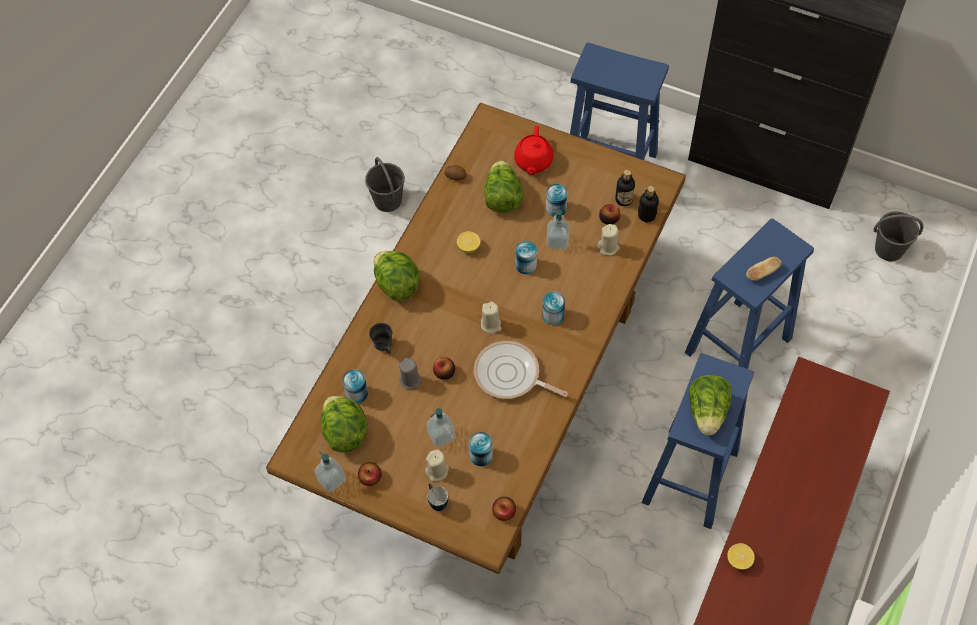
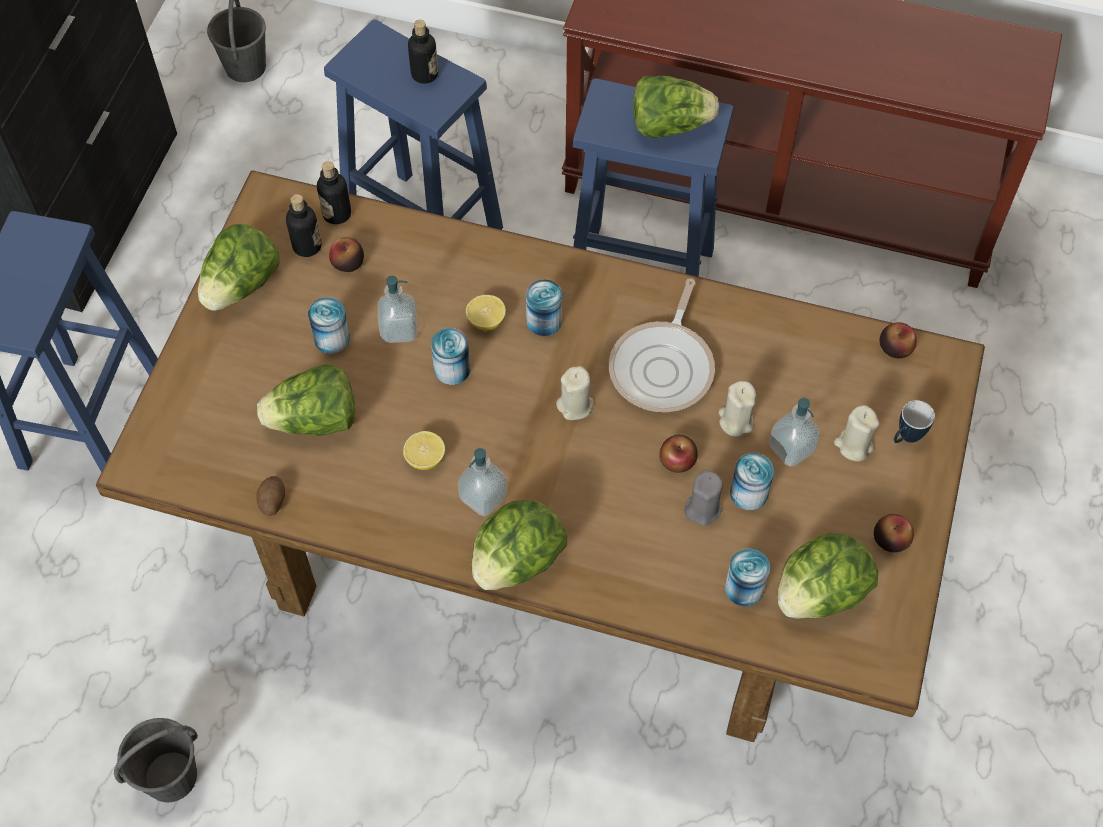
camera: 100 degrees left, 0 degrees up
soap dispenser [314,451,346,492] -> soap dispenser moved to [458,448,507,516]
grey mug [369,323,392,354] -> none
can [469,432,493,466] -> can moved to [730,453,774,510]
red teapot [514,126,554,175] -> none
beige candle [598,224,619,255] -> beige candle moved to [719,381,756,437]
lemon [727,543,755,570] -> lemon moved to [466,295,506,331]
bread [746,257,781,281] -> bottle [408,20,438,84]
none -> lettuce [198,224,280,311]

